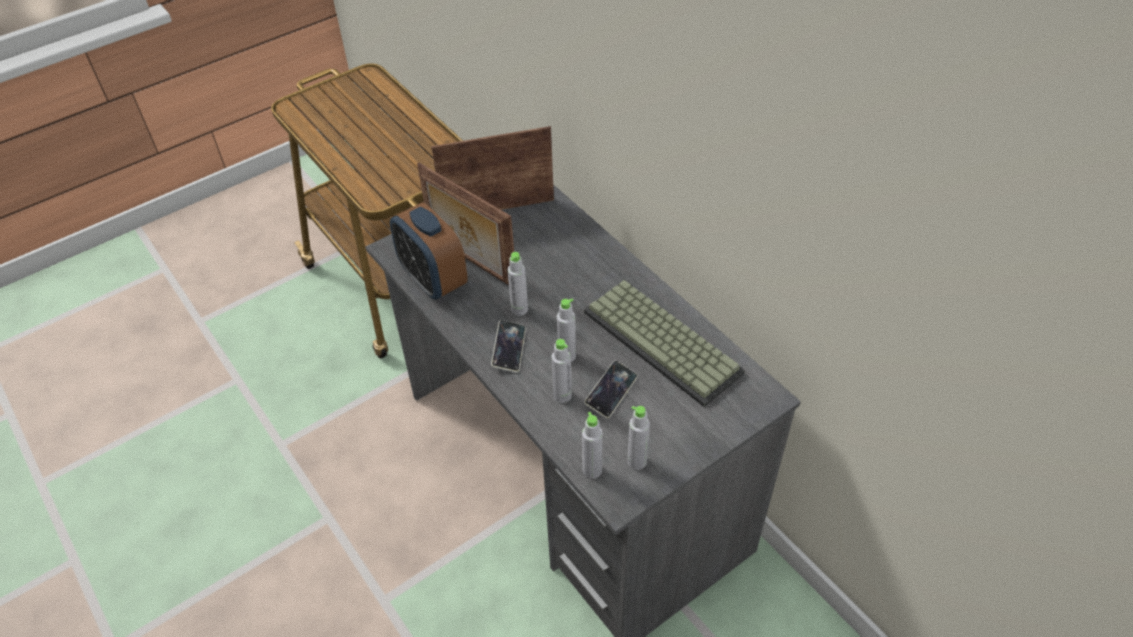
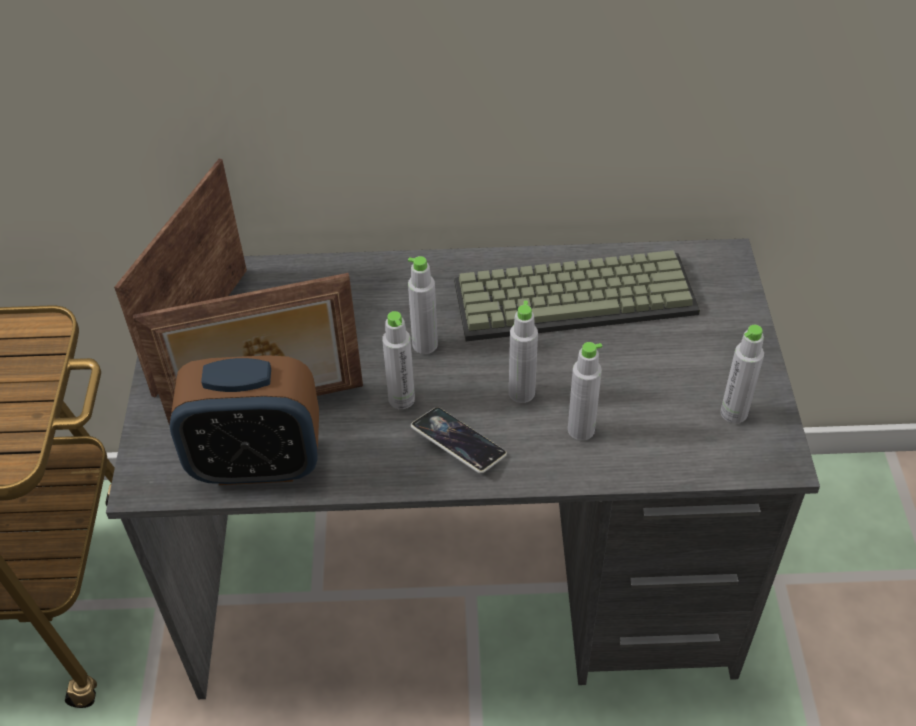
camera: 55 degrees left, 0 degrees up
grey bottle [582,412,603,479] -> grey bottle moved to [408,256,438,354]
phone [584,361,638,419] -> none

